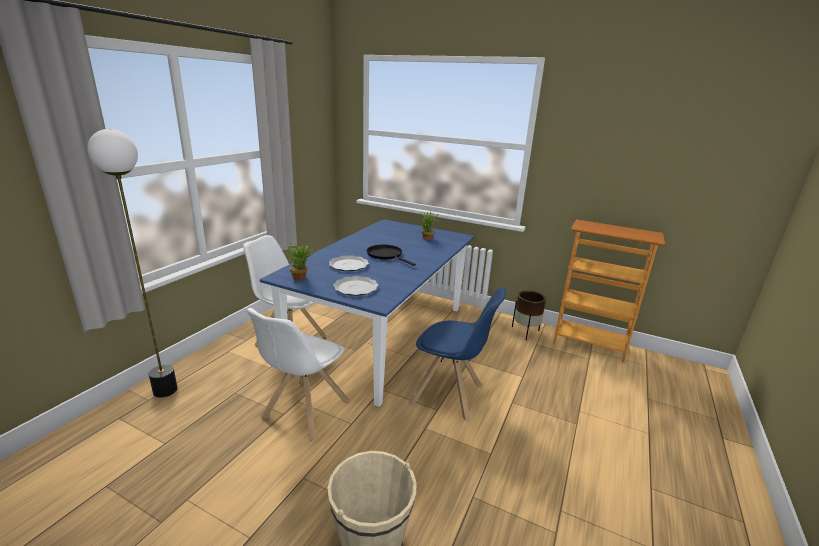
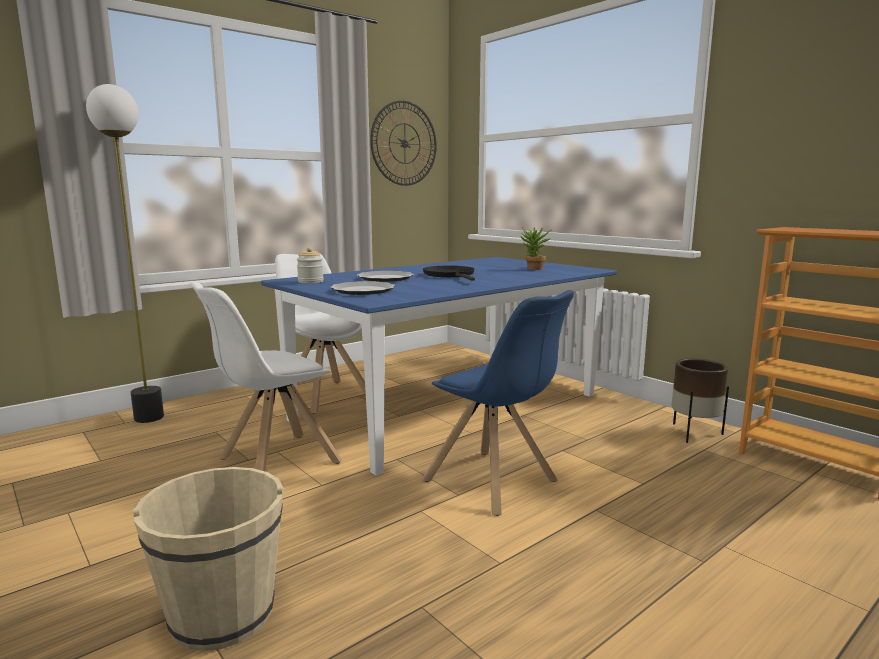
camera: 25 degrees right, 10 degrees down
potted plant [287,243,315,280] -> jar [297,247,324,283]
none -> wall clock [370,100,437,186]

